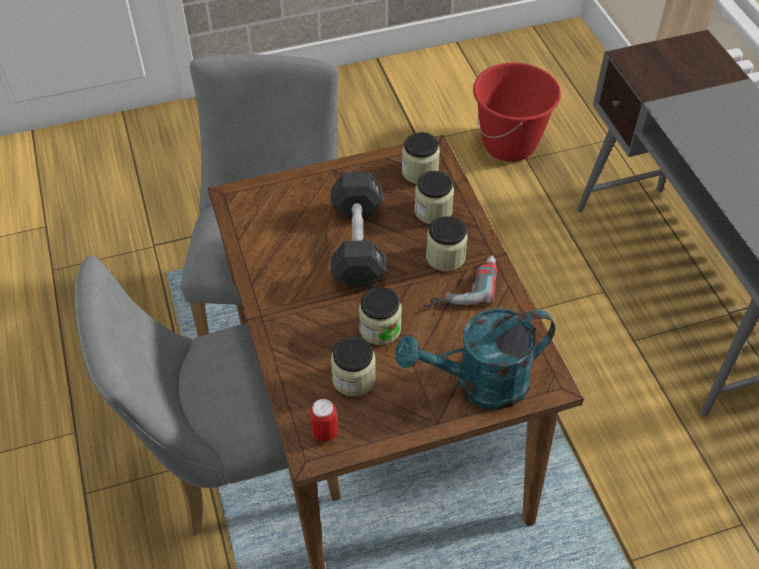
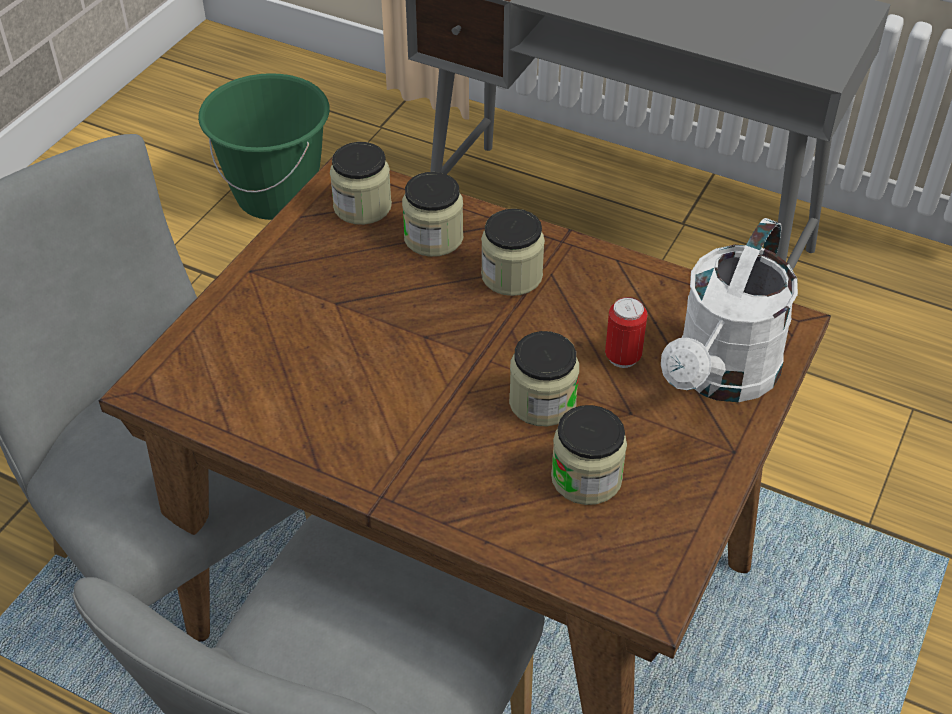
camera: 45 degrees left, 5 degrees down
can [310,399,338,442] -> can moved to [605,297,647,368]
black dumbbell [331,172,386,287] -> none
turquoise watering can [395,308,555,410] -> white watering can [661,218,798,402]
power drill [424,255,497,307] -> none
red bucket [473,63,561,162] -> green bucket [198,73,330,220]

